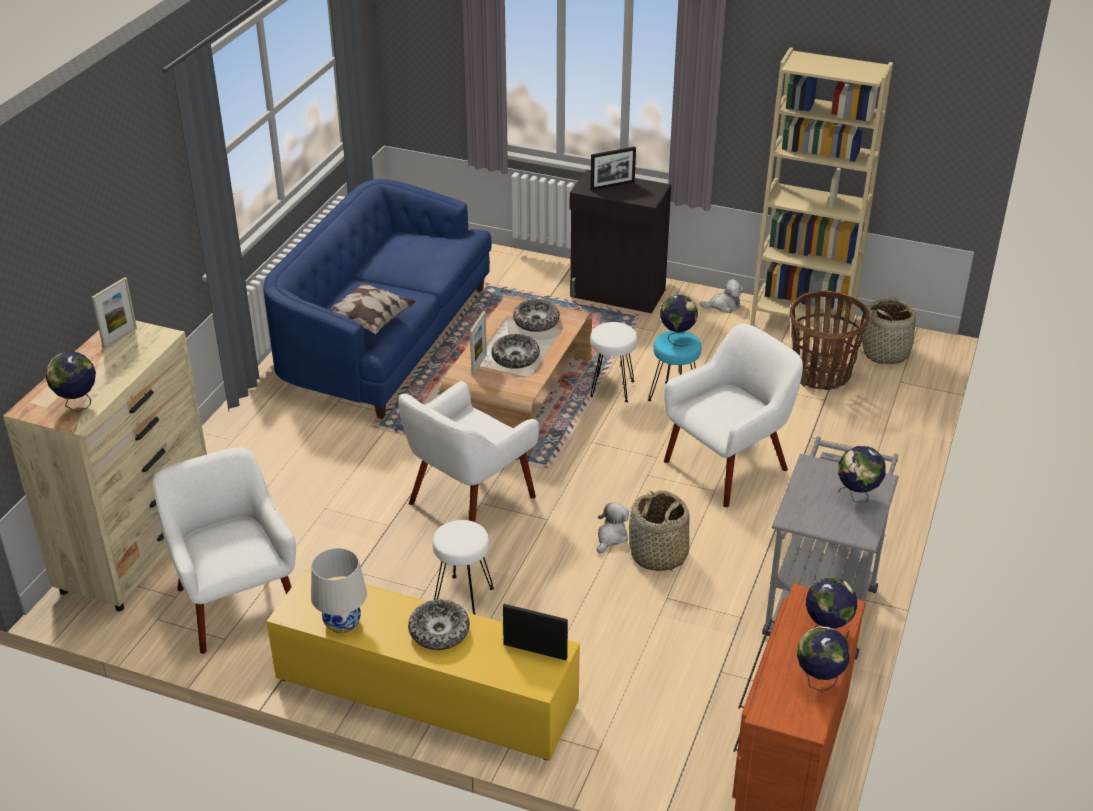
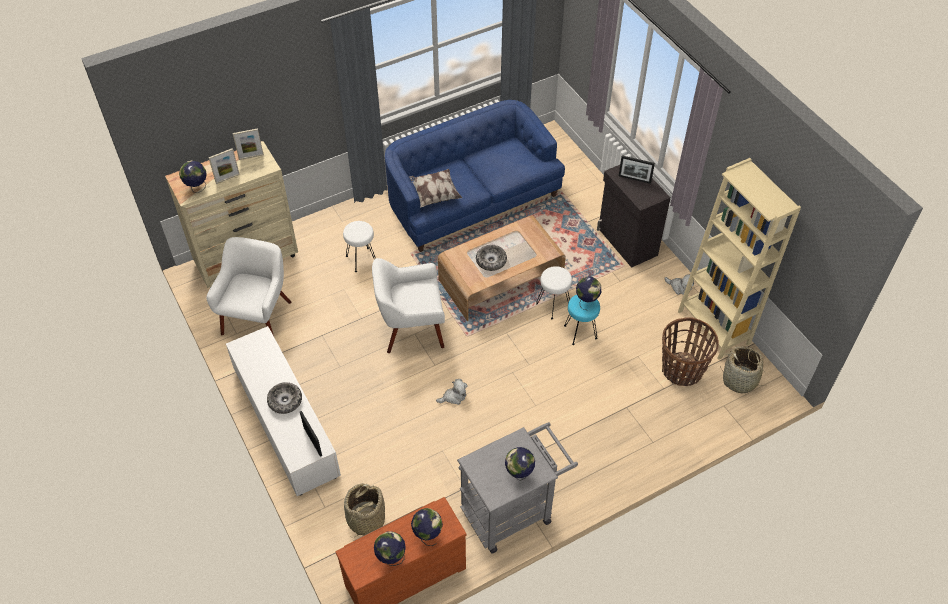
camera: 40 degrees right, 15 degrees up
yellow tv stand [267,568,580,761] -> white tv stand [226,326,341,496]
white table lamp [311,548,367,633] -> none
white stool [432,520,494,615] -> white stool moved to [343,221,376,272]
picture frame [470,311,487,375] -> picture frame moved to [208,148,240,184]
bowl [513,299,560,332] -> none
basket [629,490,690,571] -> basket moved to [344,483,385,538]
white armchair [664,324,803,507] -> none

